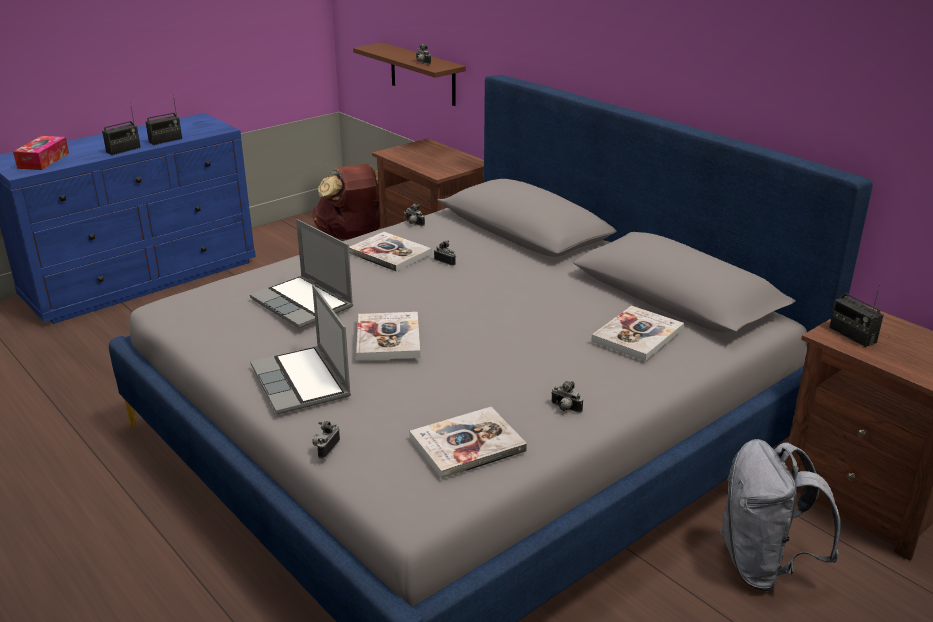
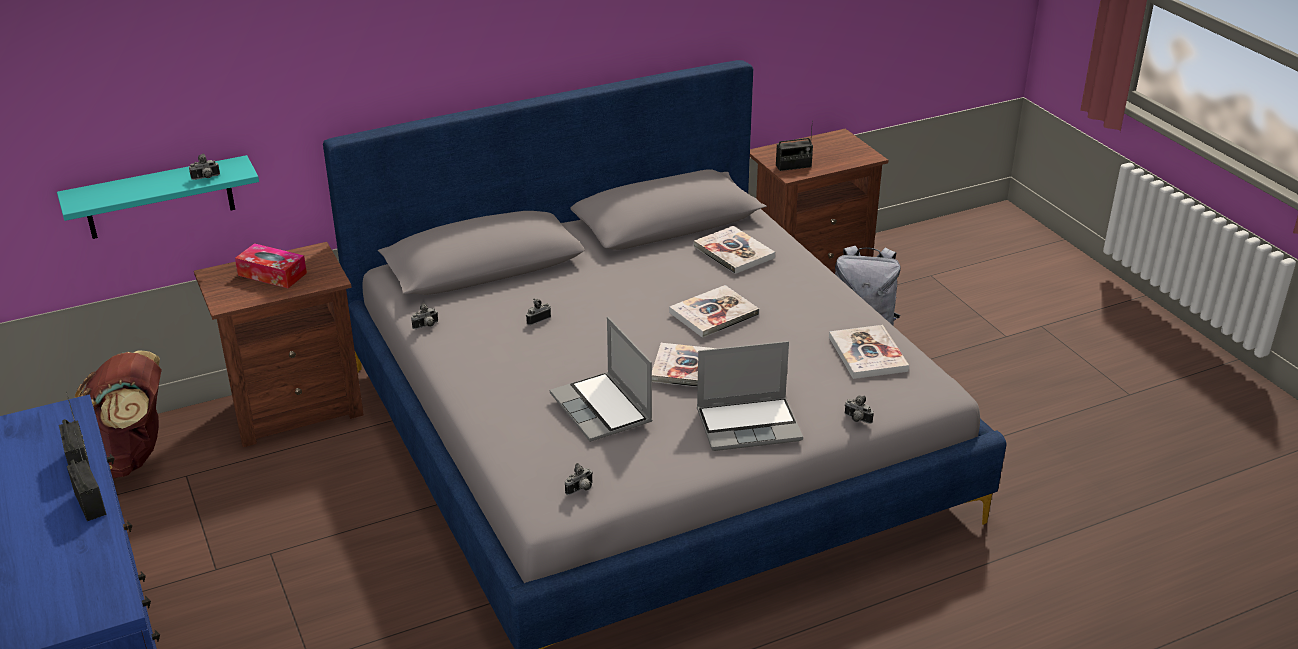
camera: 75 degrees left, 5 degrees up
tissue box [13,136,69,170] -> tissue box moved to [235,243,307,288]
laptop [250,219,353,328] -> laptop turned 90 degrees clockwise [550,317,652,442]
book [349,232,432,272] -> book moved to [669,285,759,338]
brown shelf [353,43,466,106] -> turquoise shelf [57,155,259,239]
camera [551,381,583,413] -> camera moved to [565,463,593,495]

